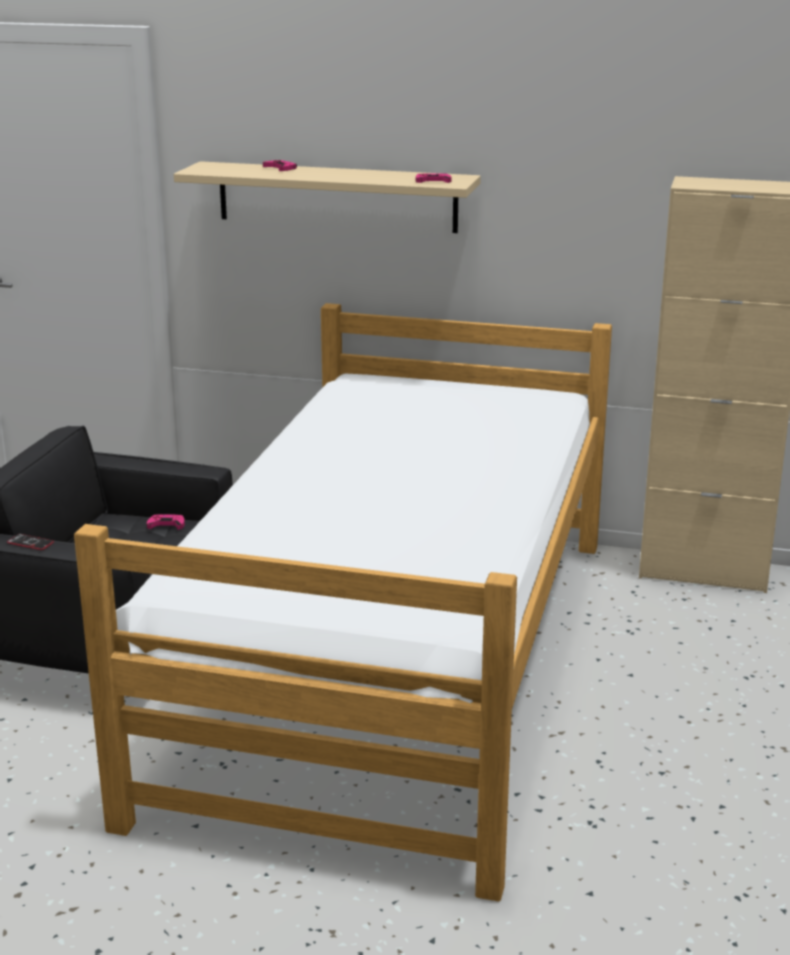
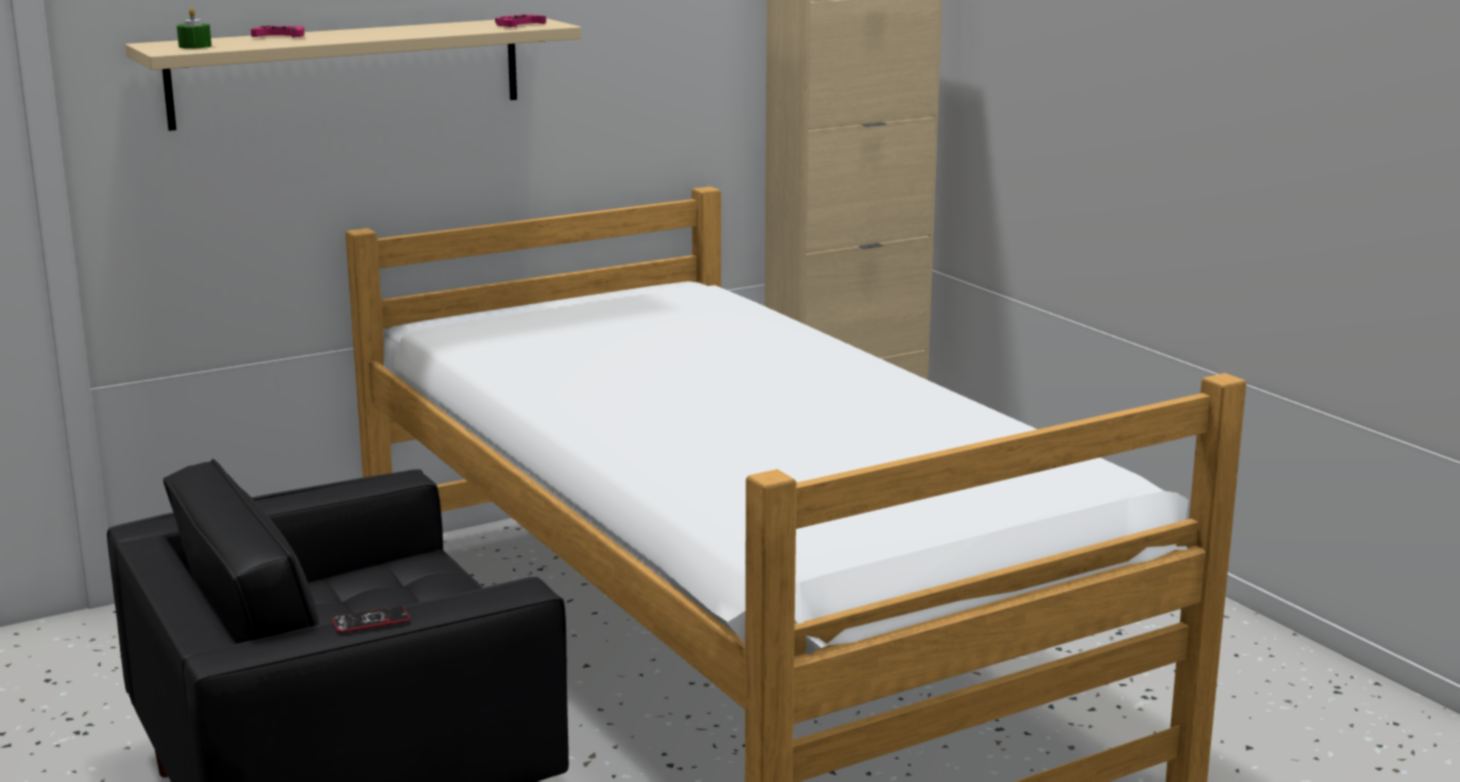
camera: 45 degrees left, 5 degrees down
pink game controller [147,514,185,530] -> none
none -> green candle [177,8,212,49]

